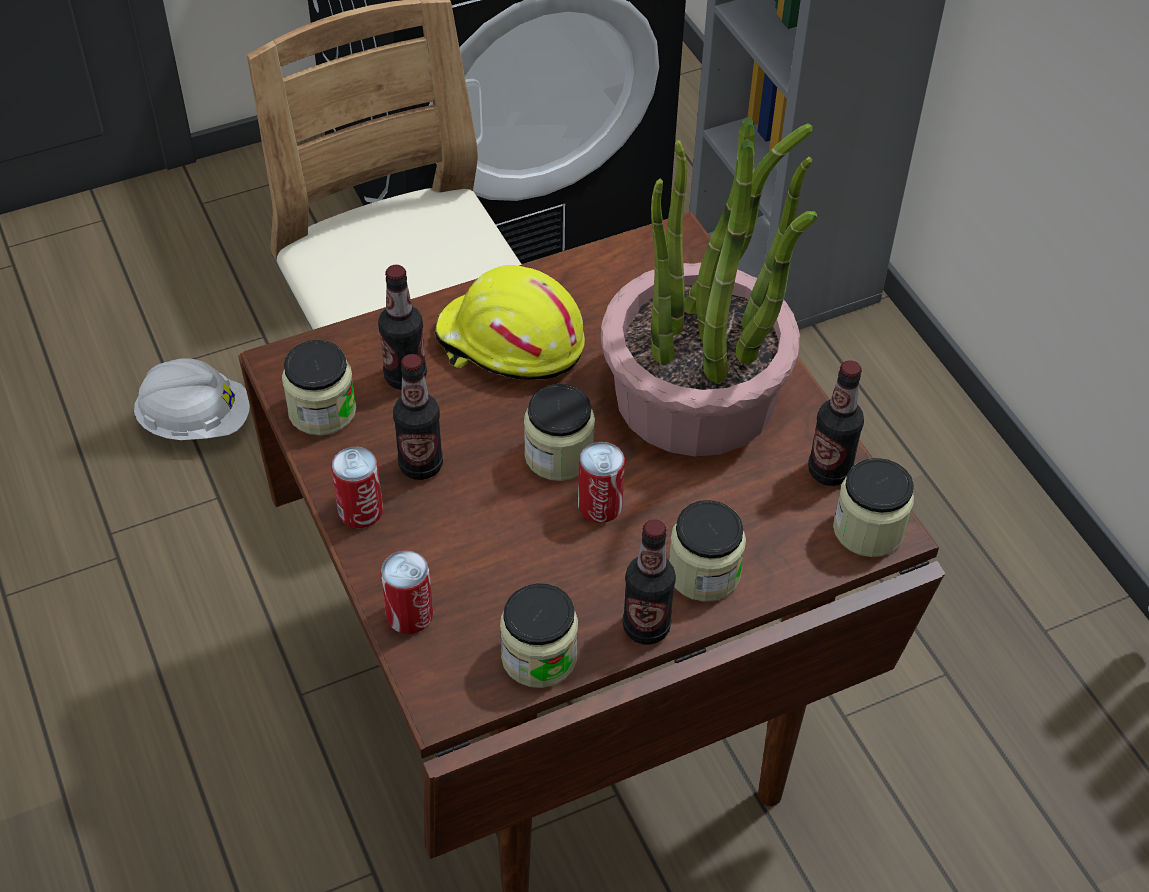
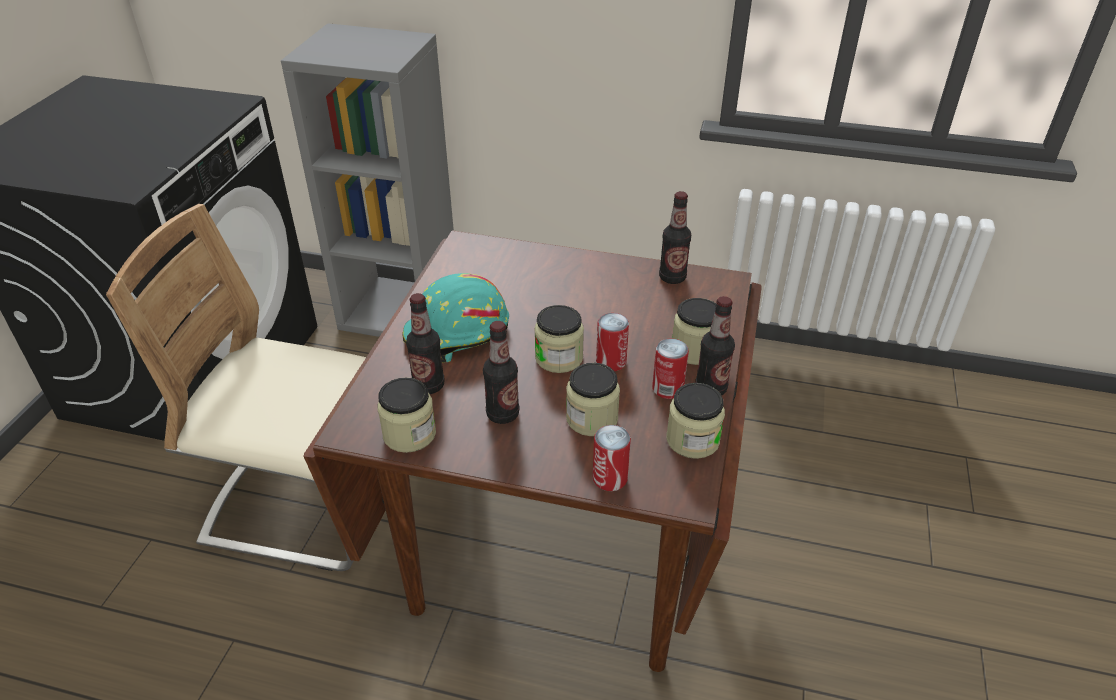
camera: 50 degrees left, 10 degrees down
white hard hat [134,358,250,440] -> none
can [331,447,383,528] -> can moved to [652,339,689,399]
yellow hard hat [435,265,585,380] -> turquoise hard hat [403,273,509,363]
potted plant [601,117,818,457] -> none
jar [833,458,914,557] -> jar moved to [566,363,620,436]

